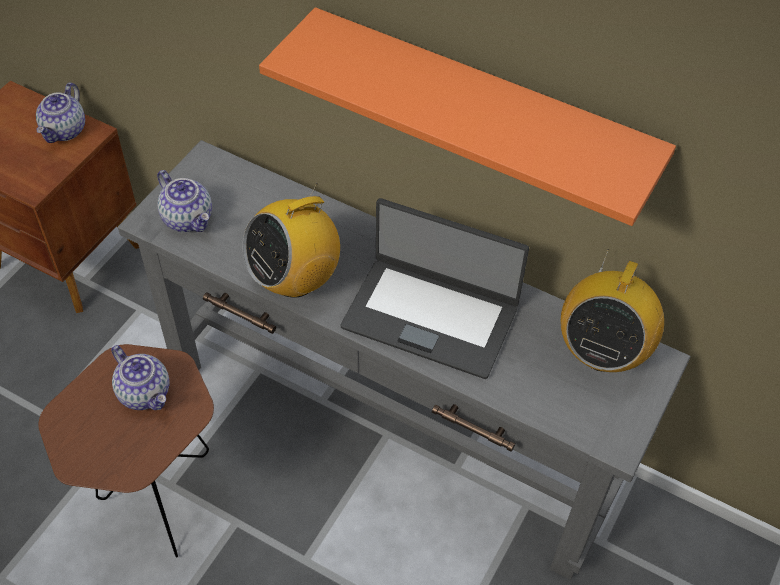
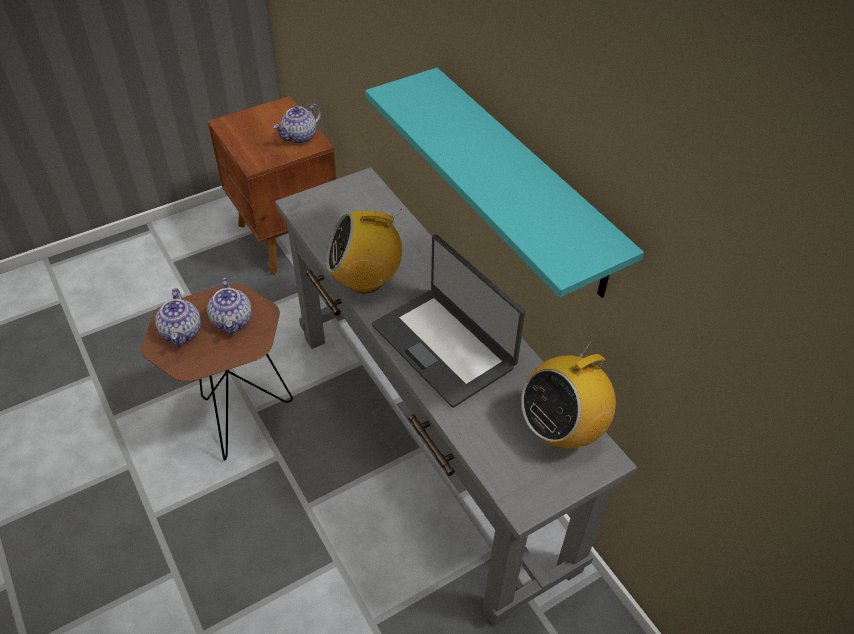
camera: 30 degrees right, 5 degrees down
teapot [157,170,212,232] -> teapot moved to [155,288,201,347]
orange shelf [259,7,676,226] -> turquoise shelf [365,68,644,298]

